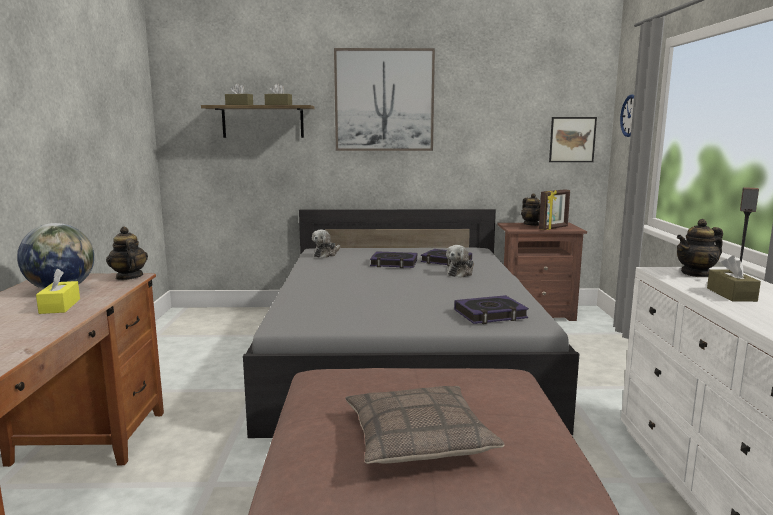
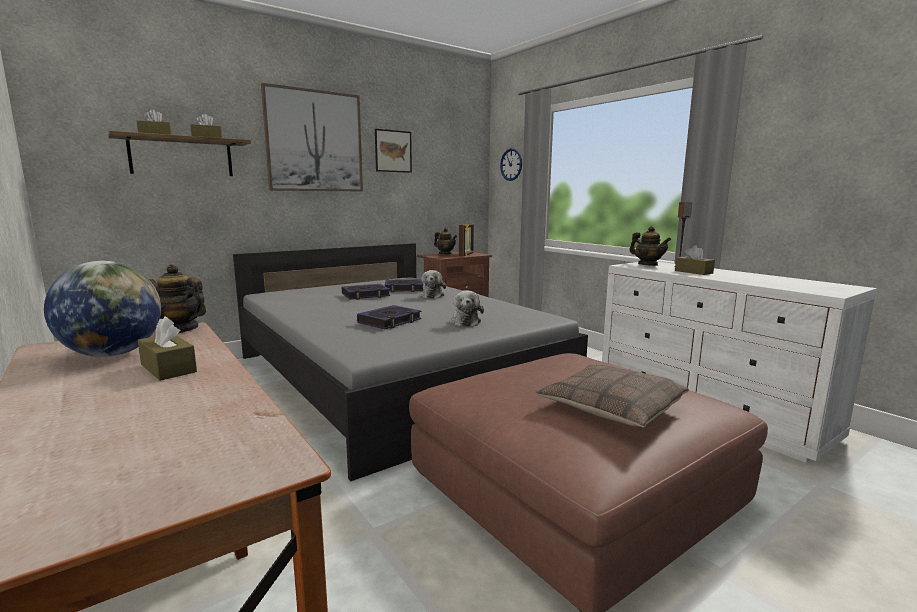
camera: 35 degrees left, 0 degrees up
yellow tissue box [36,269,80,314] -> brown tissue box [138,316,197,381]
plush toy [312,229,340,258] -> plush toy moved to [450,290,484,326]
book [454,295,529,324] -> book moved to [357,305,421,329]
picture [549,117,597,162] -> picture moved to [375,129,412,173]
teapot [676,219,723,277] -> teapot turned 75 degrees counterclockwise [629,226,671,266]

